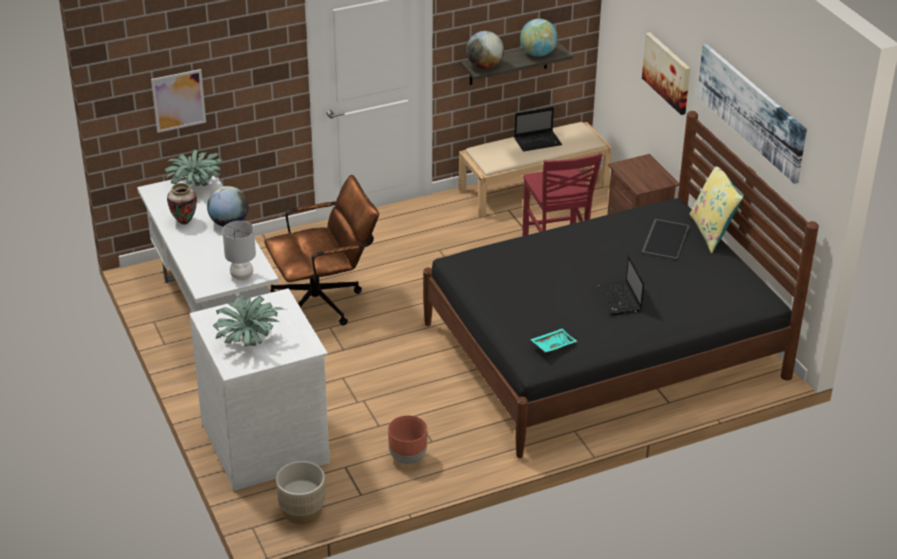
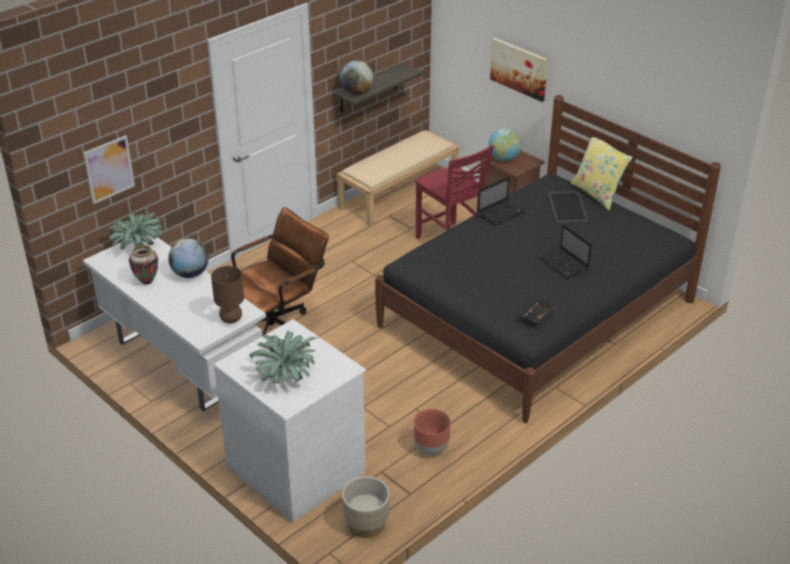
camera: 20 degrees left, 0 degrees up
grey table lamp [222,221,256,281] -> brown table lamp [211,266,244,324]
laptop [514,107,562,151] -> laptop moved to [478,176,525,225]
globe [520,19,558,56] -> globe moved to [488,128,522,161]
turquoise tray [530,329,578,352] -> black tray [519,300,556,323]
picture [697,44,807,184] -> none

